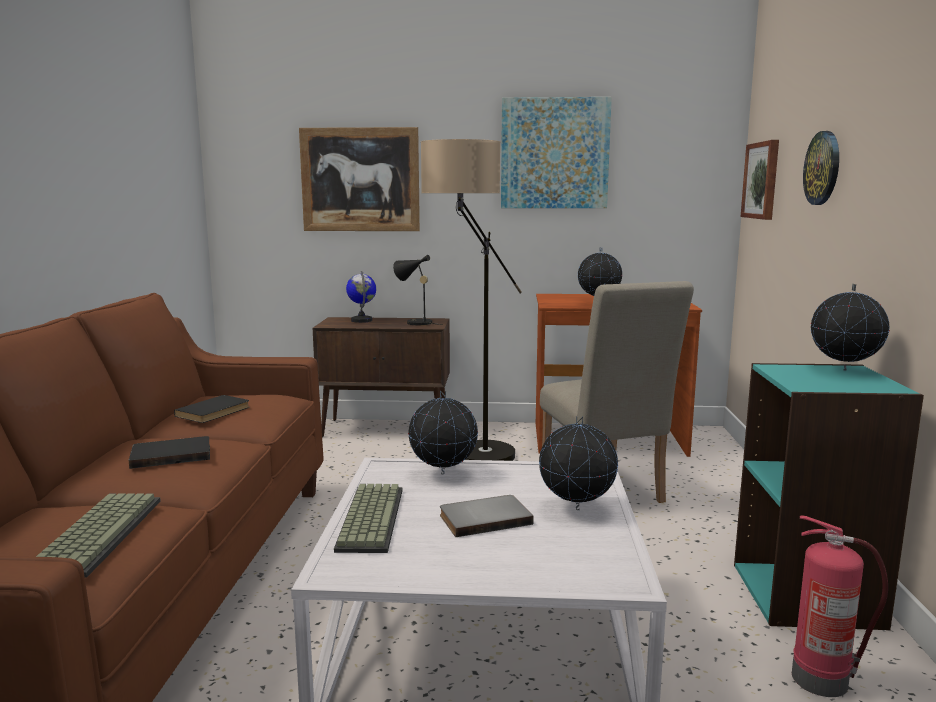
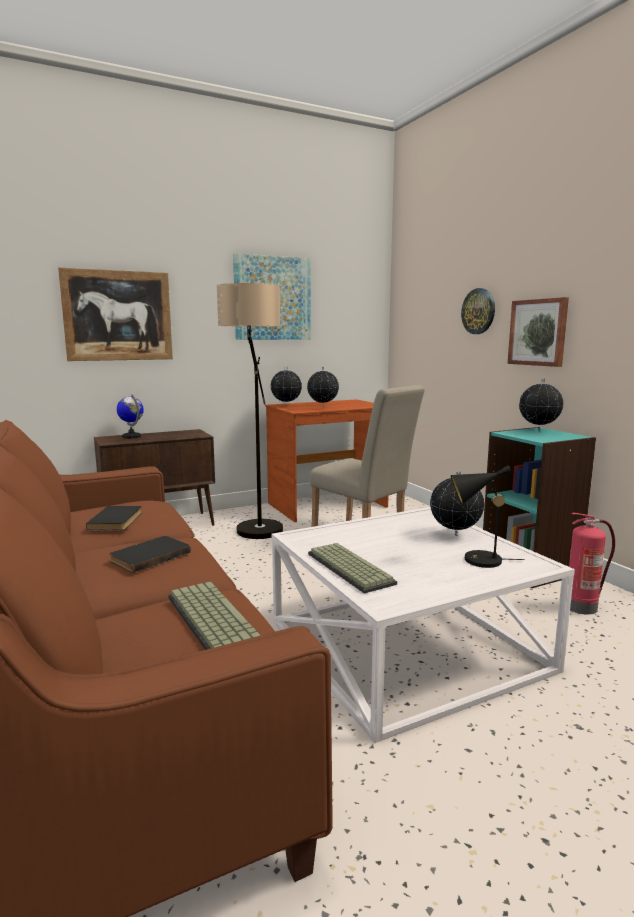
camera: 30 degrees left, 0 degrees up
black table lamp [393,255,443,325] -> black table lamp moved to [451,465,525,568]
globe [408,390,478,474] -> globe moved to [271,367,302,406]
grey book [440,495,534,537] -> none
picture [741,140,779,220] -> picture moved to [508,297,569,367]

